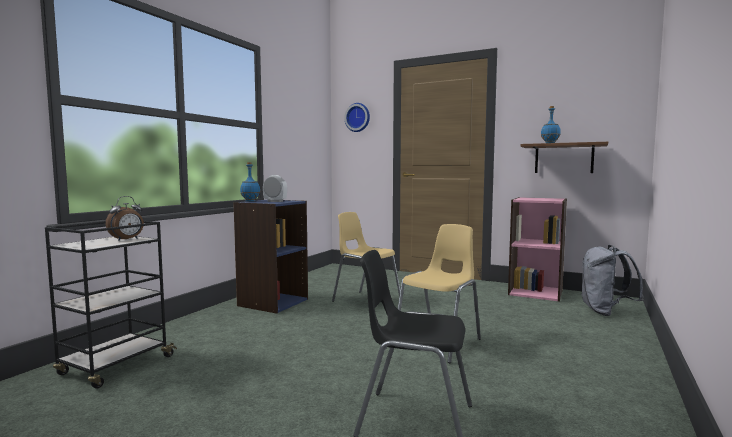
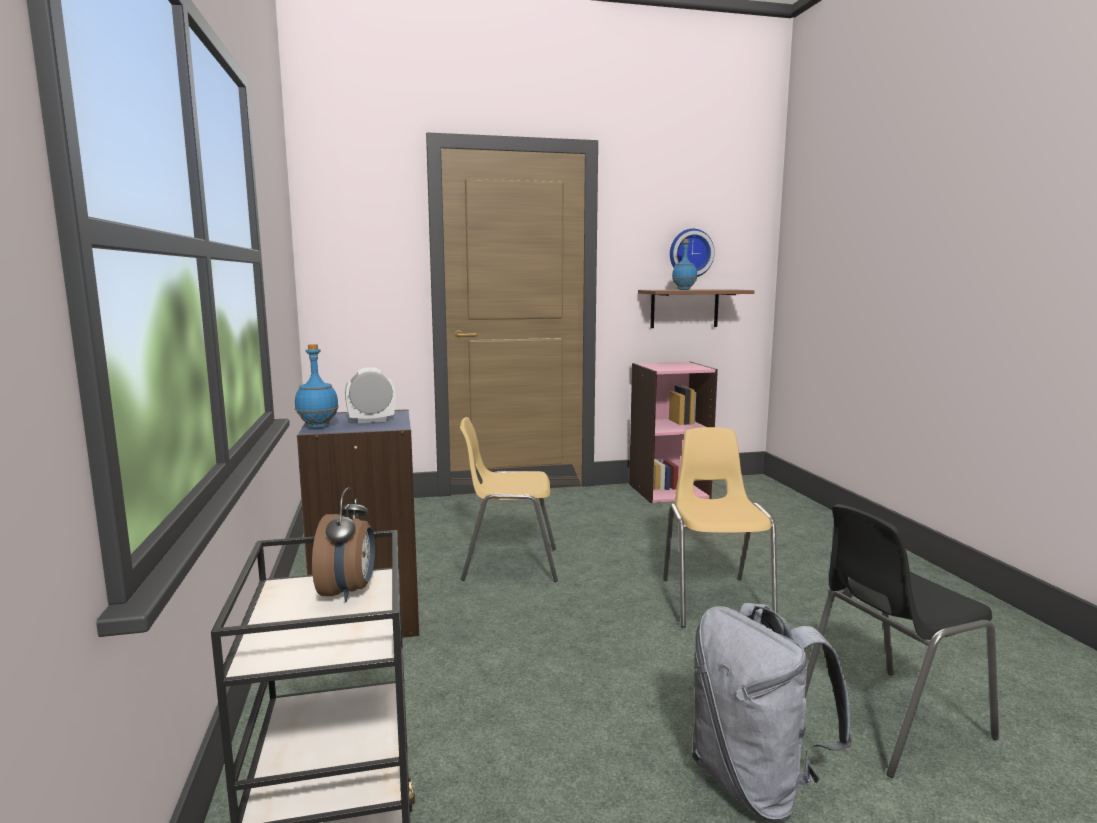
camera: 40 degrees left, 5 degrees up
wall clock [344,103,370,132] -> wall clock moved to [670,229,715,277]
grey backpack [581,245,644,316] -> grey backpack moved to [692,602,853,822]

